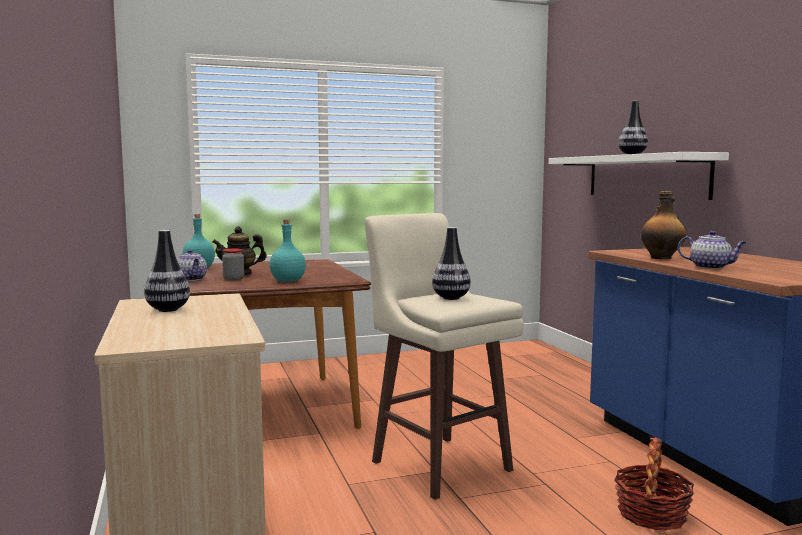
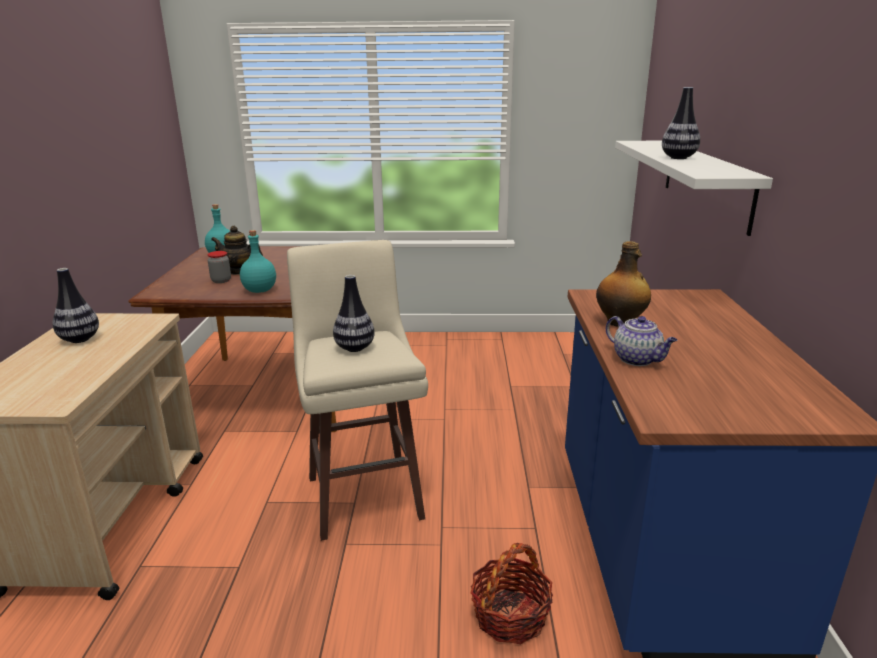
camera: 20 degrees right, 15 degrees up
teapot [177,249,207,281] -> none

